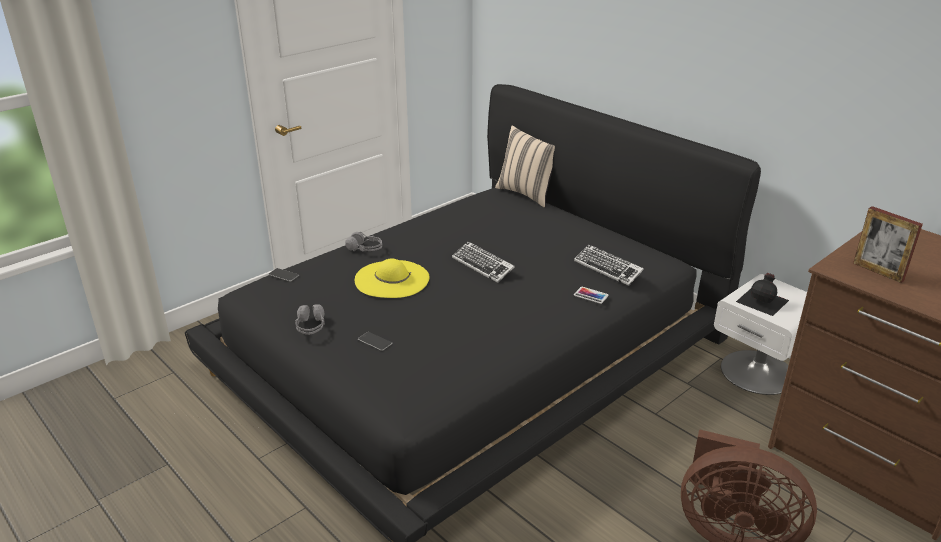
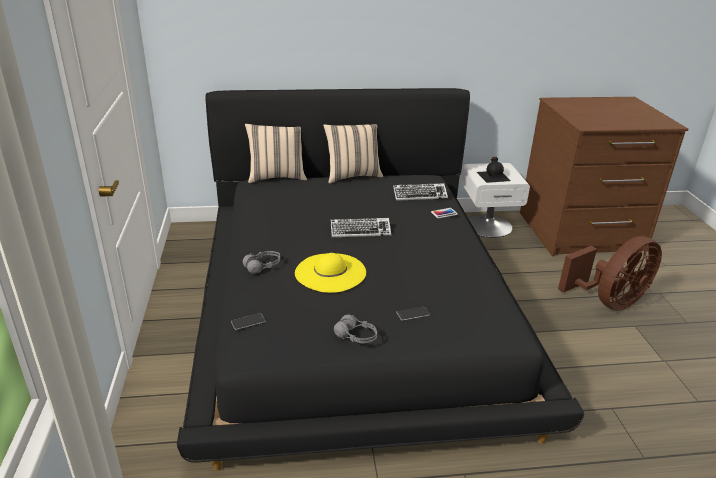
camera: 55 degrees left, 0 degrees up
picture frame [853,206,923,283] -> none
none -> beige pillow [323,124,383,184]

